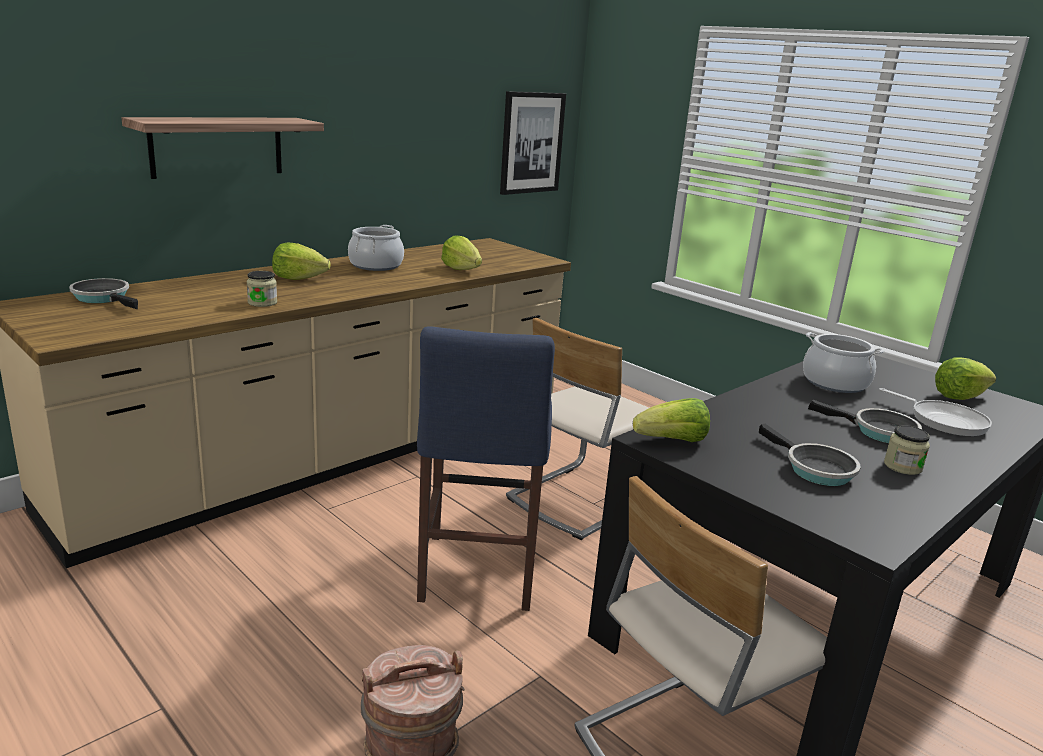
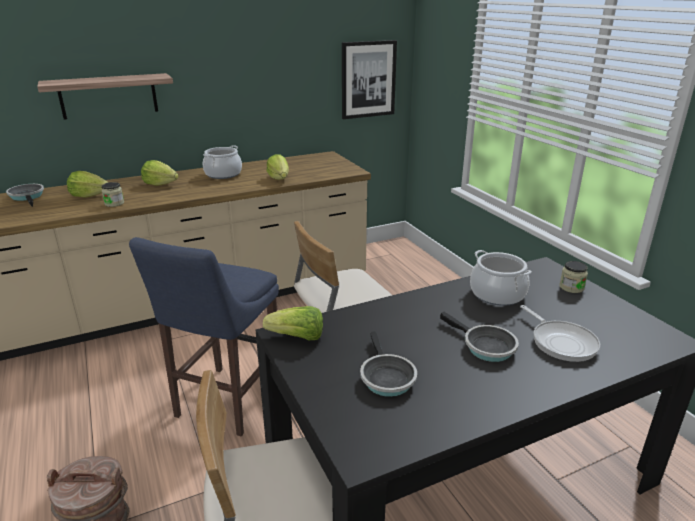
camera: 20 degrees right, 5 degrees up
jar [884,425,930,475] -> jar moved to [559,261,588,293]
lettuce [935,357,996,400] -> lettuce moved to [67,171,109,198]

